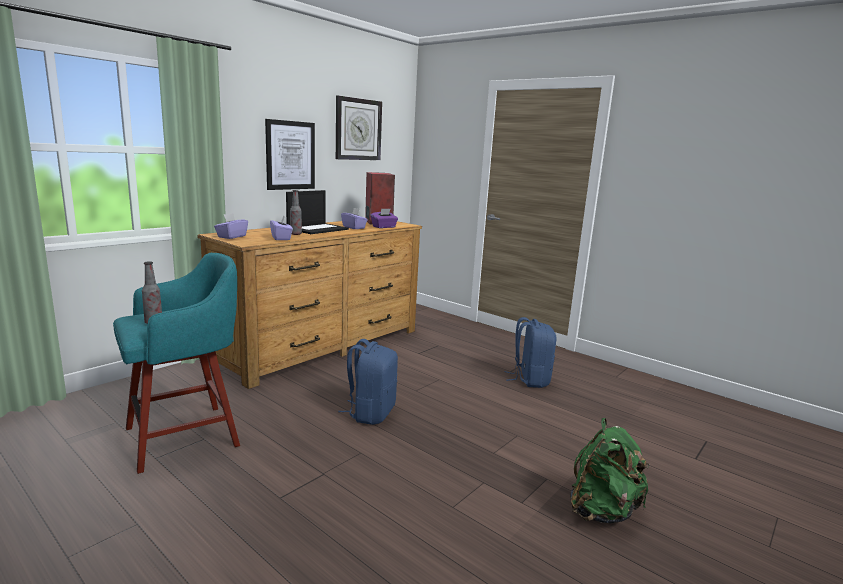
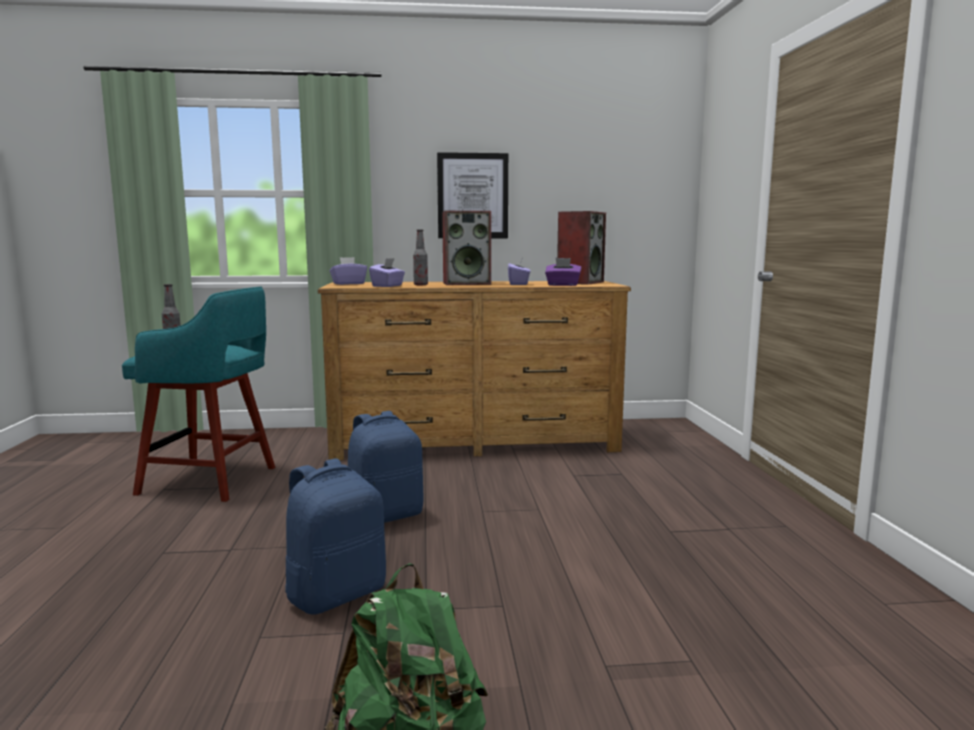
camera: 45 degrees right, 5 degrees down
laptop [286,190,349,234] -> speaker [442,211,491,285]
wall clock [336,95,382,160] -> none
blue backpack [504,317,556,388] -> blue backpack moved to [285,458,386,615]

